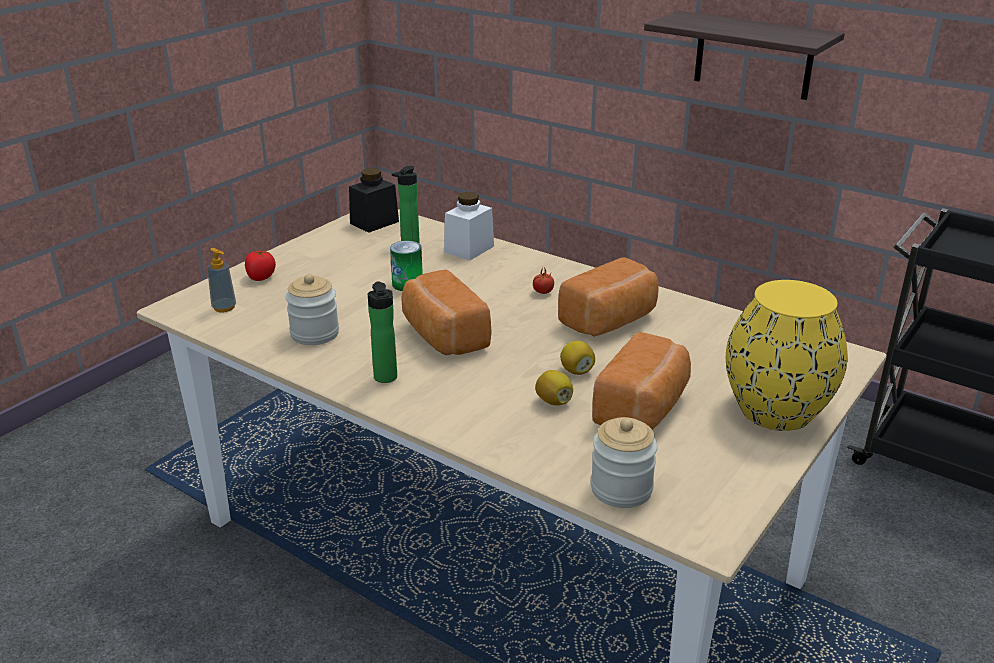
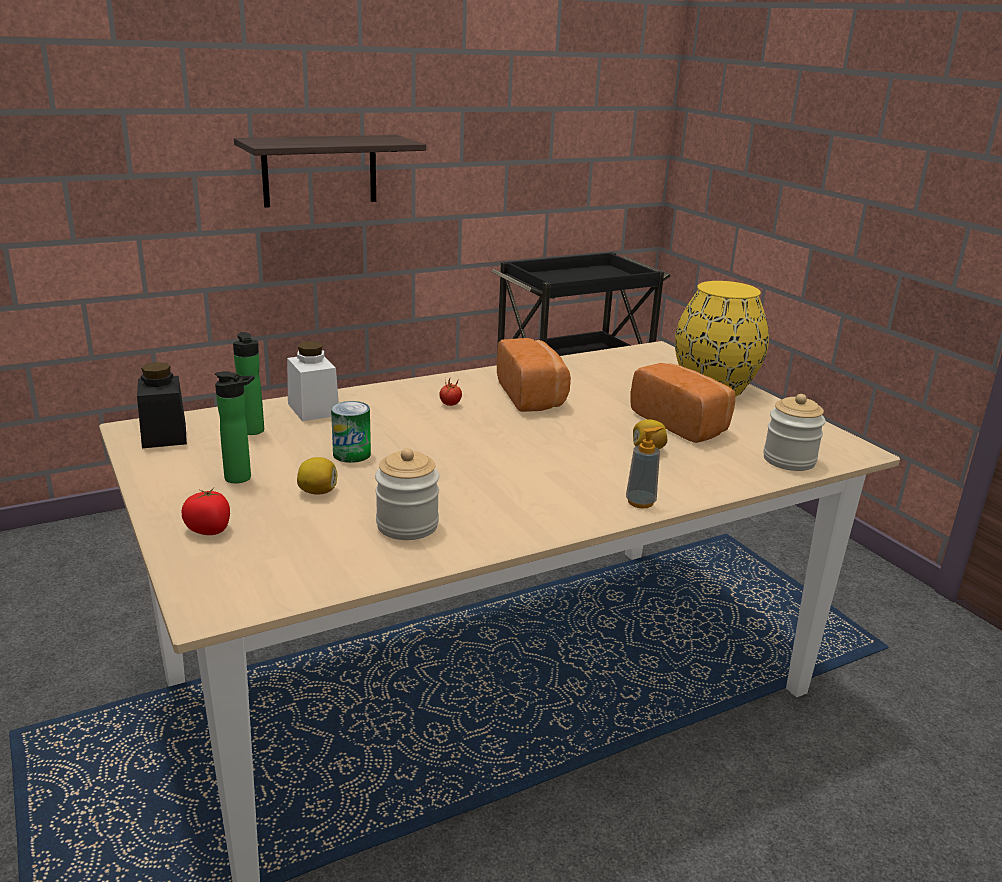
camera: 65 degrees left, 5 degrees down
soap dispenser [207,248,236,312] -> soap dispenser moved to [626,427,663,509]
bottle [368,281,397,383] -> bottle moved to [215,371,255,483]
bread [401,270,492,355] -> none
lemon [560,341,595,375] -> lemon moved to [297,457,337,495]

